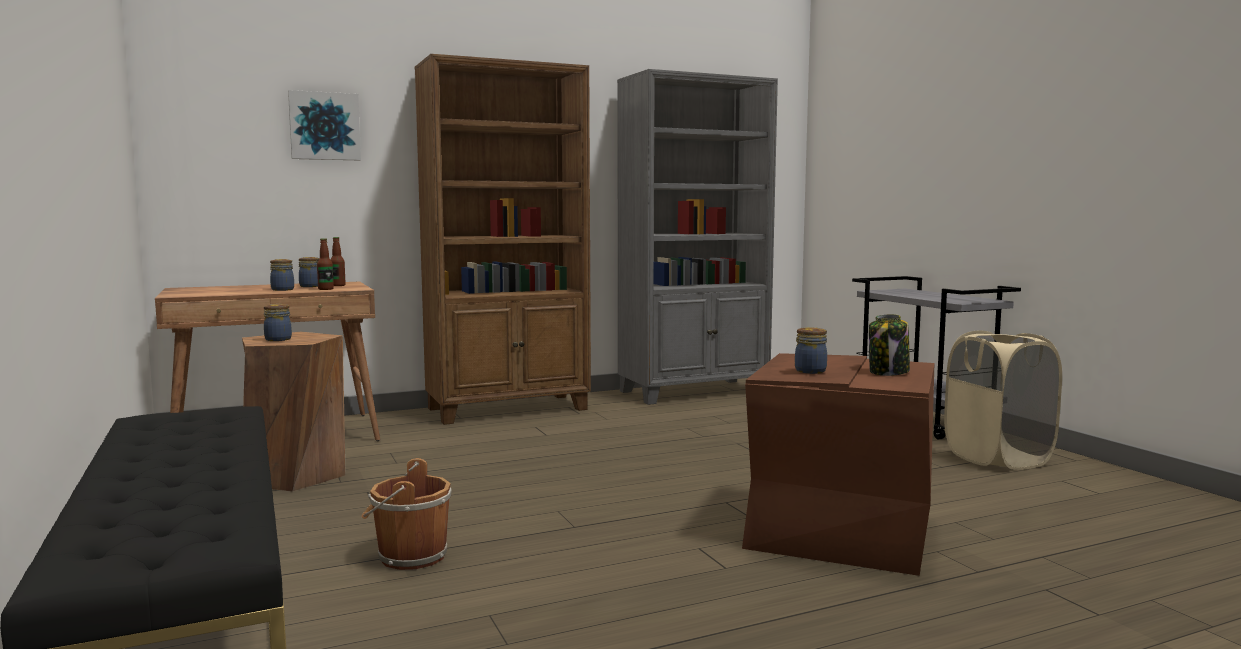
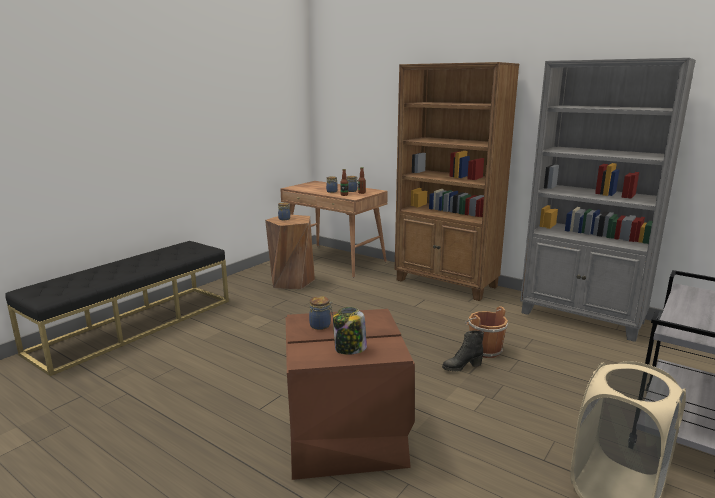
camera: 60 degrees right, 10 degrees up
picture [288,90,361,160] -> none
brown bucket [361,458,452,570] -> brown bucket moved to [465,306,508,358]
none -> black boot [442,330,484,372]

